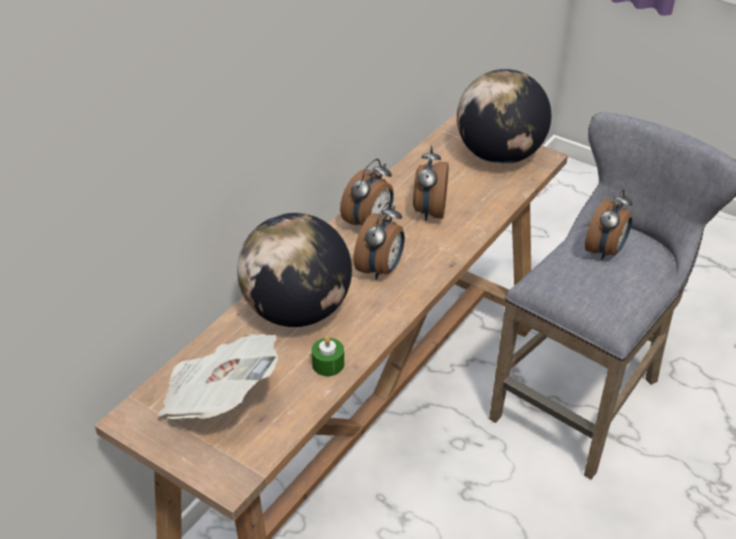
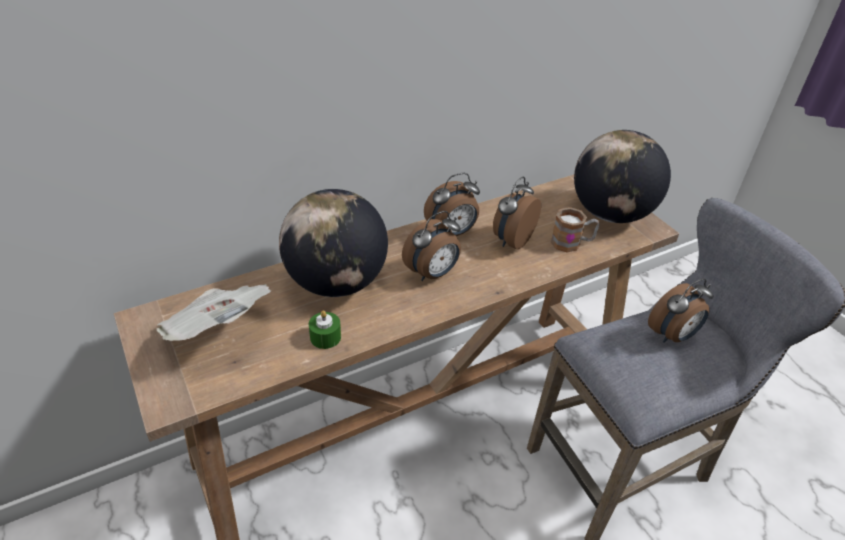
camera: 25 degrees right, 0 degrees up
none -> mug [551,207,599,252]

